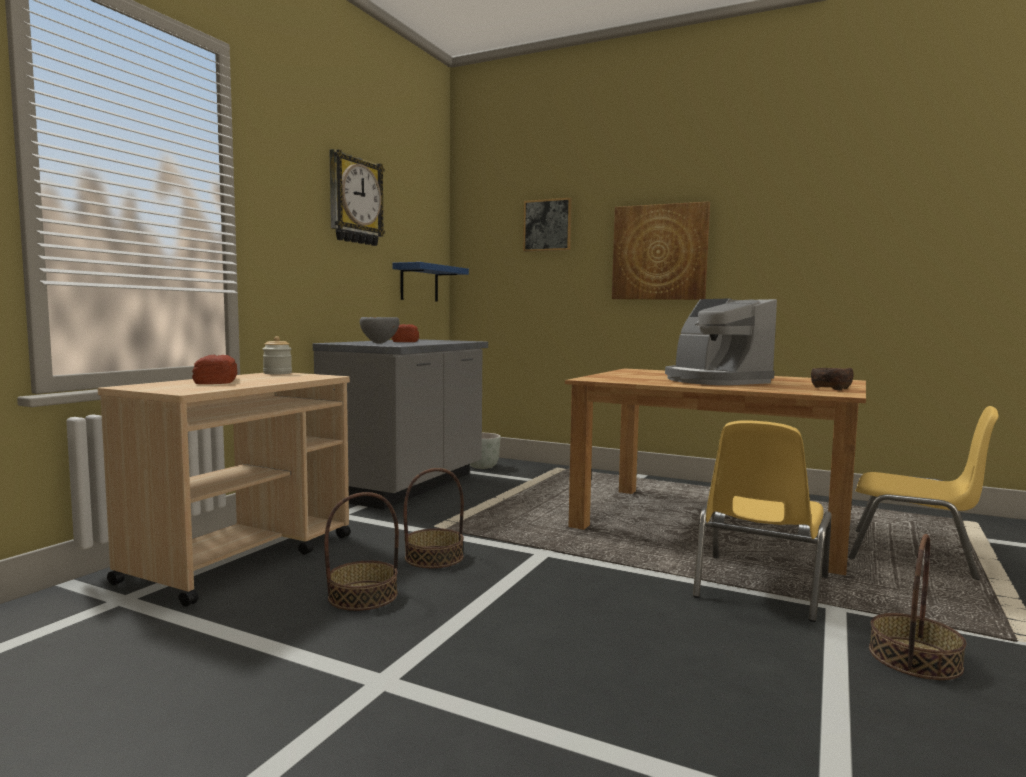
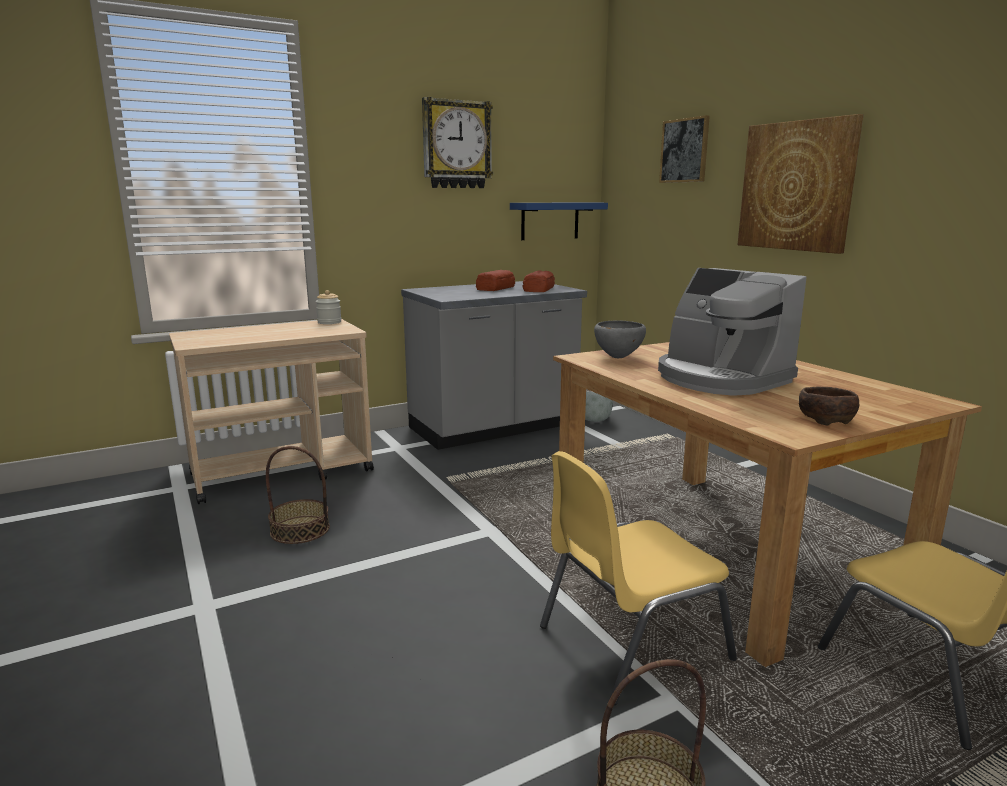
camera: 35 degrees right, 10 degrees up
bread [192,355,237,384] -> bread moved to [523,270,555,292]
grey bowl [360,317,399,344] -> grey bowl moved to [594,320,646,358]
basket [404,468,464,568] -> none
coffee machine [665,298,777,385] -> coffee machine turned 45 degrees counterclockwise [658,268,807,396]

